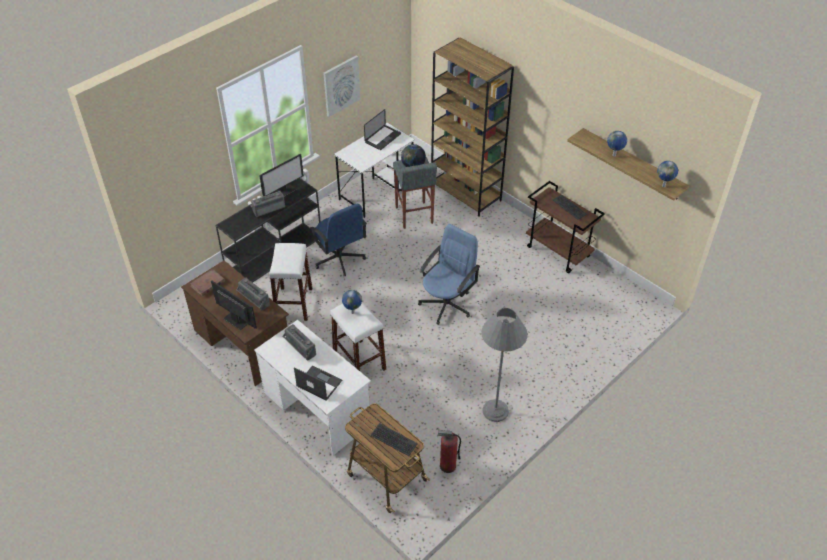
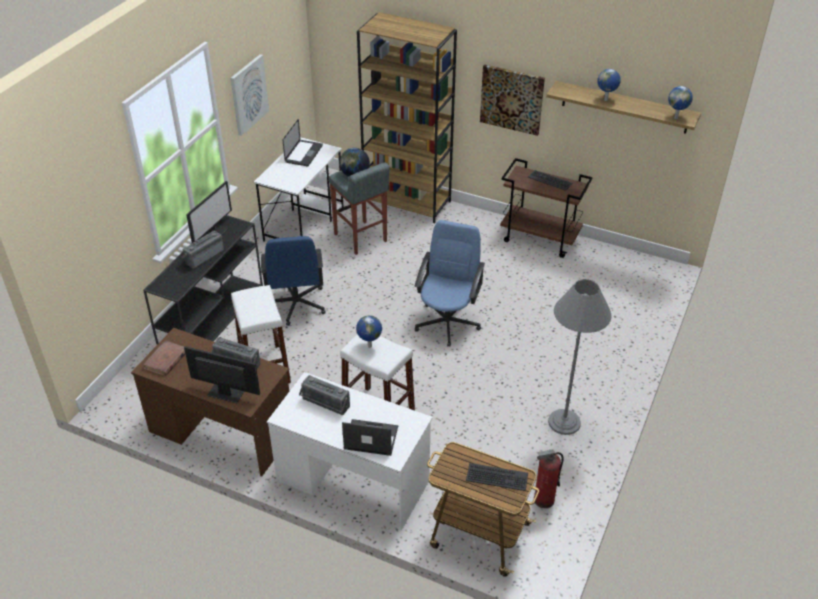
camera: 20 degrees left, 5 degrees down
blue office chair [310,204,367,276] -> blue office chair turned 45 degrees clockwise [261,236,326,326]
none -> picture [480,64,545,136]

